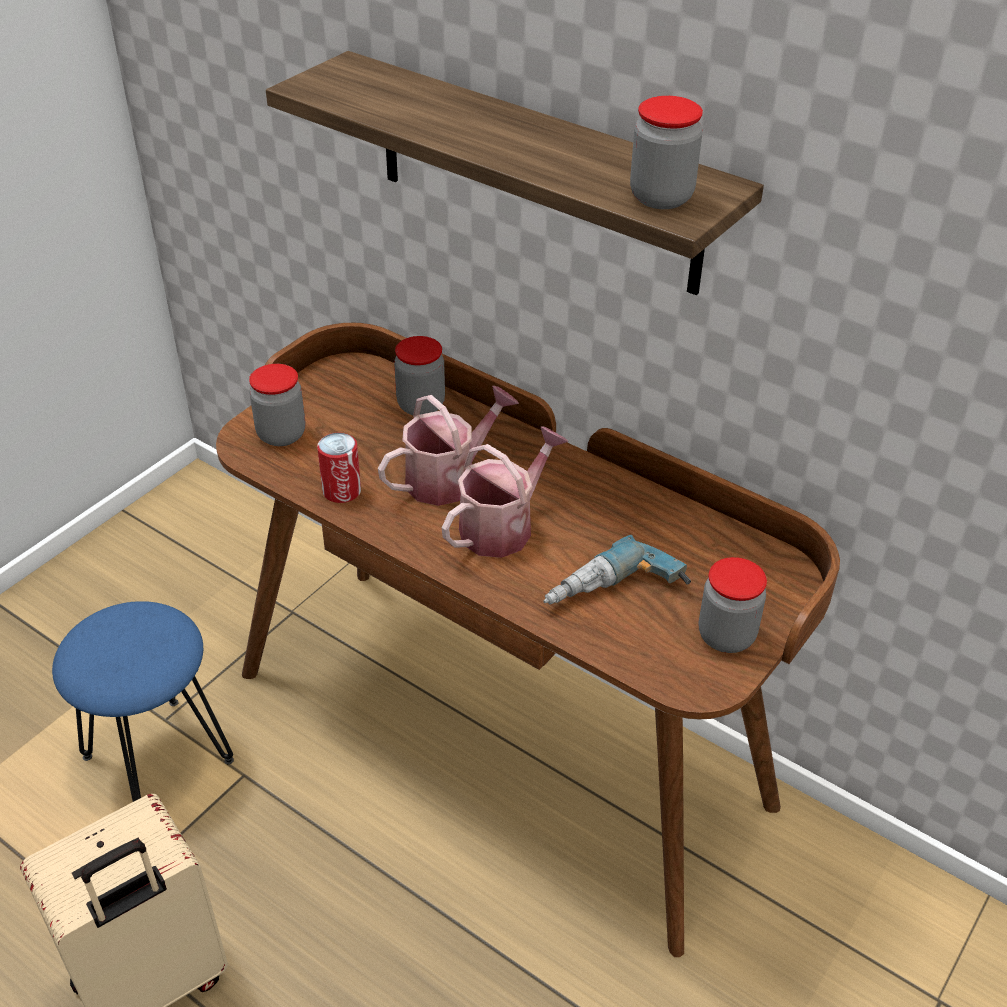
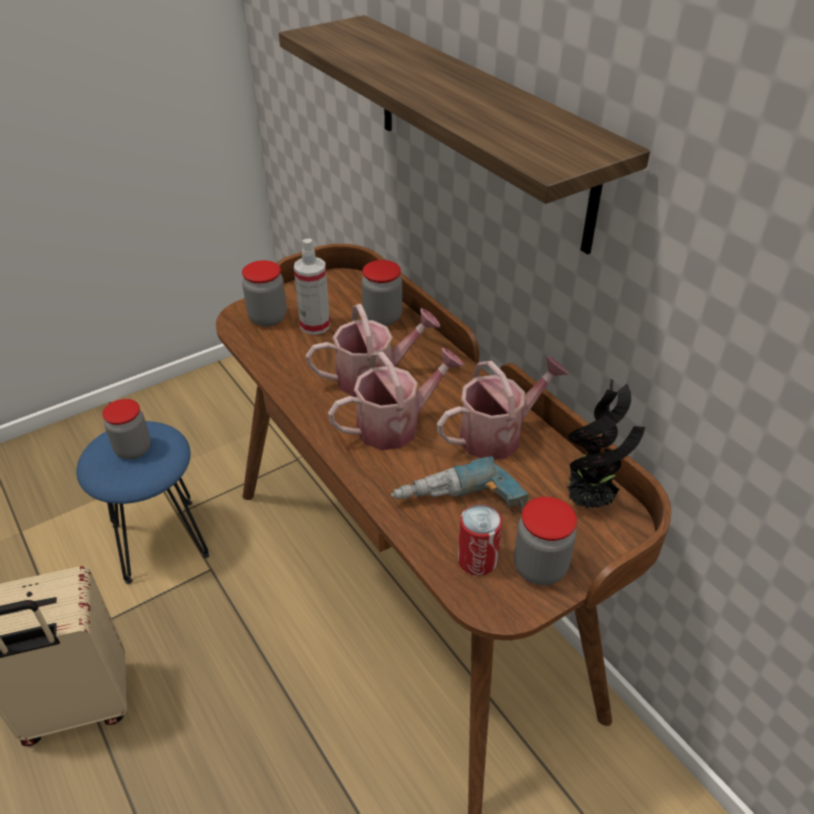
camera: 20 degrees right, 0 degrees up
can [317,433,361,503] -> can moved to [458,504,502,575]
jar [630,96,703,209] -> jar moved to [102,399,151,459]
none -> spray bottle [294,239,330,335]
none -> watering can [437,356,569,460]
none -> potted plant [566,379,645,508]

